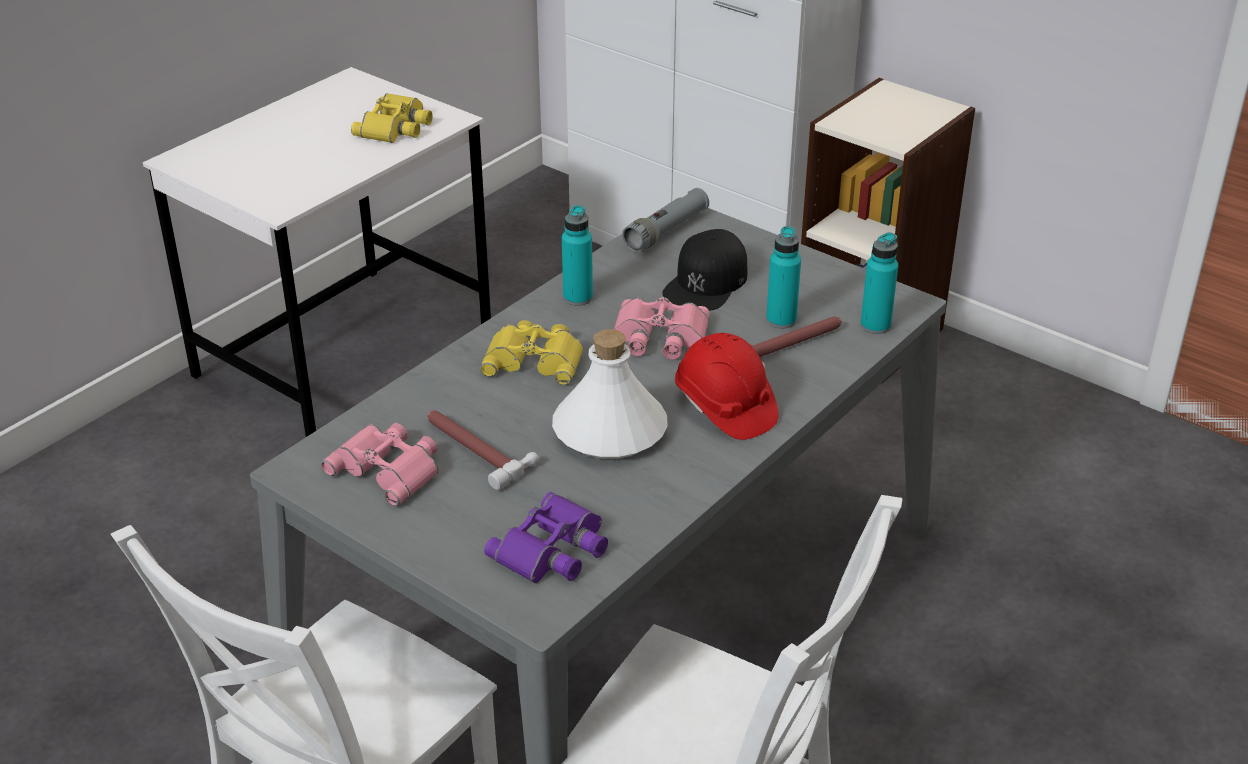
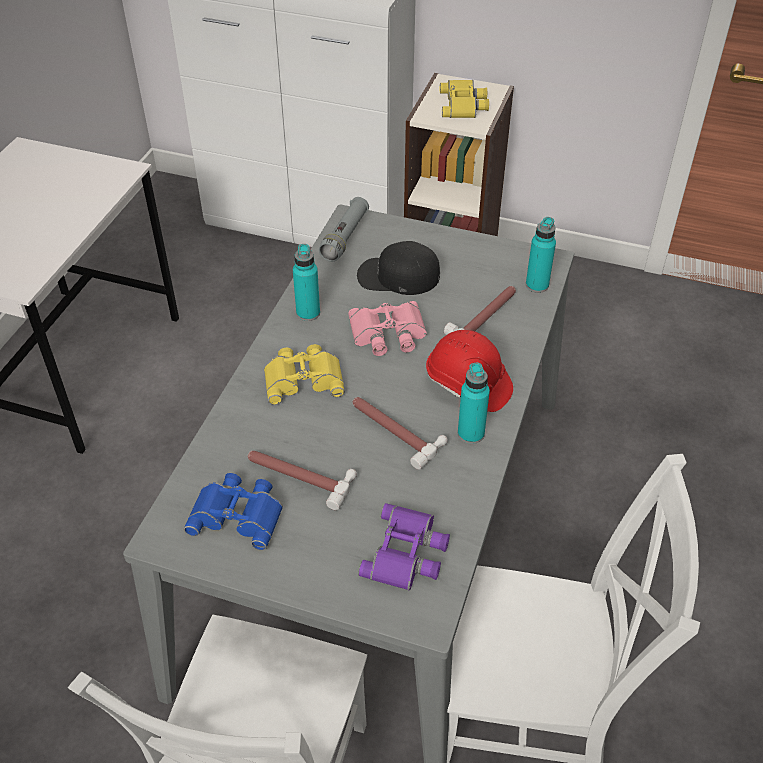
camera: 20 degrees left, 10 degrees up
pink binoculars [321,423,439,506] -> blue binoculars [184,473,283,550]
yellow binoculars [351,93,433,143] -> yellow binoculars moved to [440,80,489,118]
white bottle [552,329,668,459] -> hammer [352,397,448,470]
black cap [662,229,747,311] -> black cap turned 90 degrees clockwise [357,241,440,295]
turquoise bottle [766,226,801,328] -> turquoise bottle moved to [458,363,490,444]

